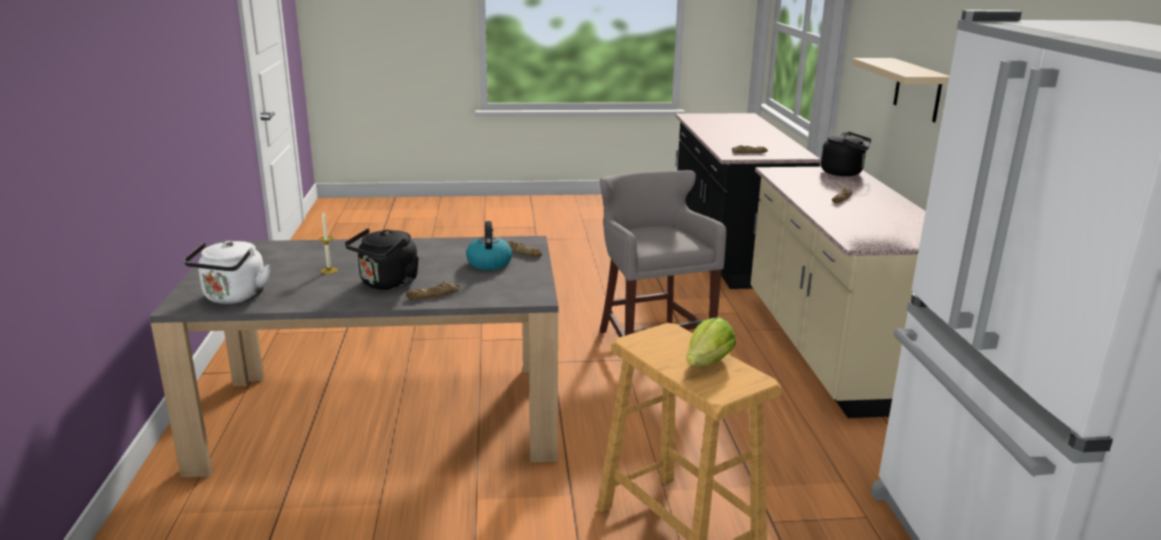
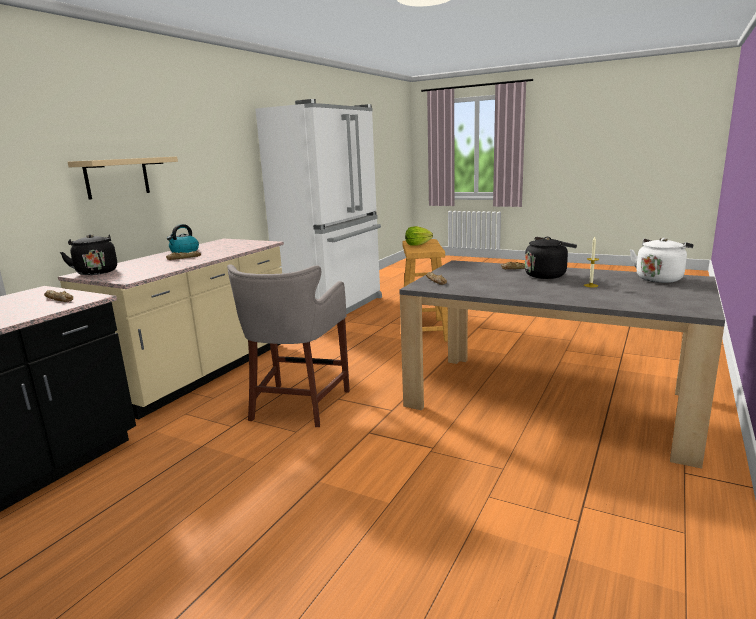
camera: 145 degrees left, 5 degrees down
kettle [466,221,512,270] -> kettle moved to [167,224,199,253]

